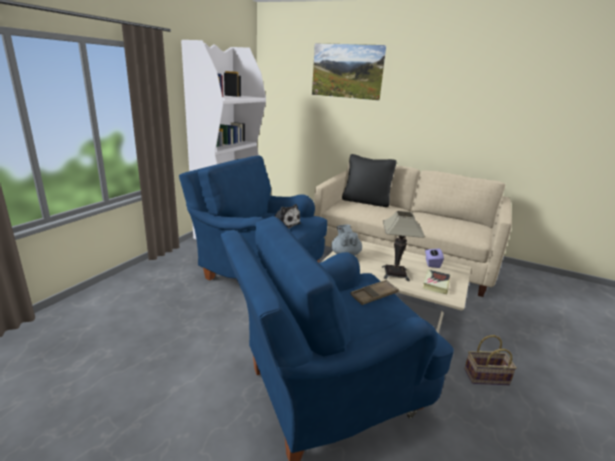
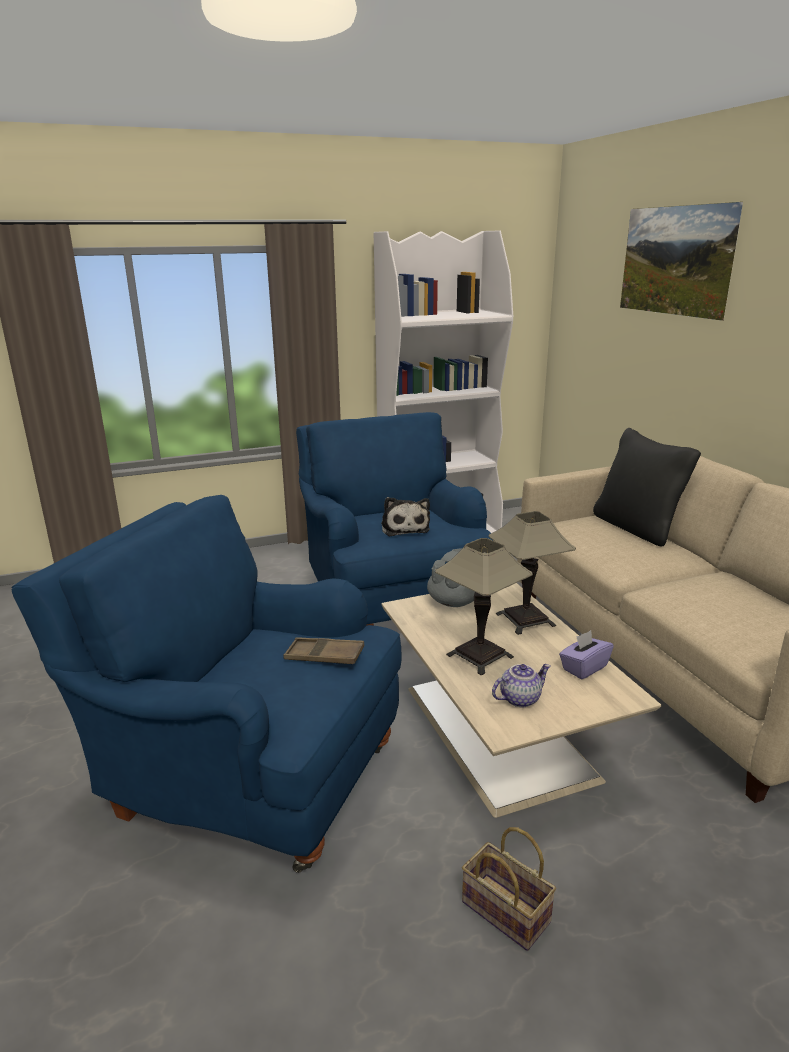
camera: 45 degrees right, 0 degrees up
book [423,269,450,294] -> teapot [492,664,551,707]
none -> table lamp [488,511,576,635]

